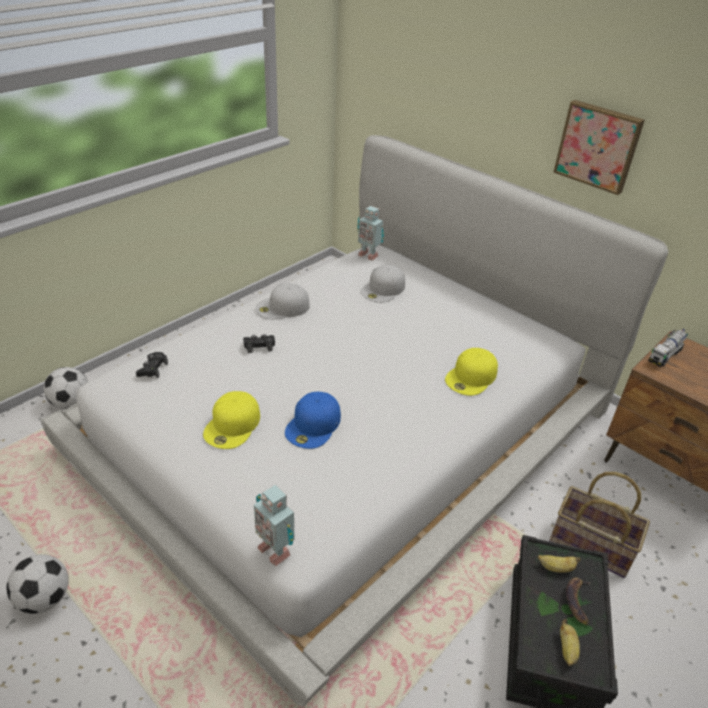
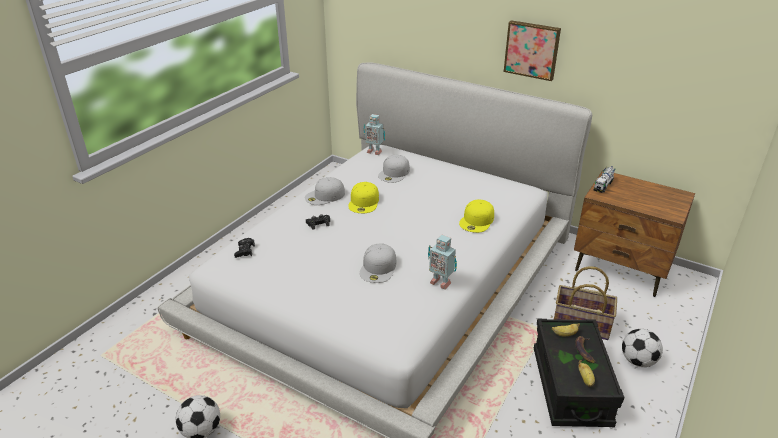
camera: 10 degrees left, 5 degrees down
football [44,367,88,409] -> football moved to [622,329,663,367]
yellow cap [203,391,260,449] -> yellow cap moved to [348,182,379,213]
toy robot [254,485,294,566] -> toy robot moved to [428,235,457,289]
blue cap [285,392,341,449] -> white cap [360,244,396,283]

